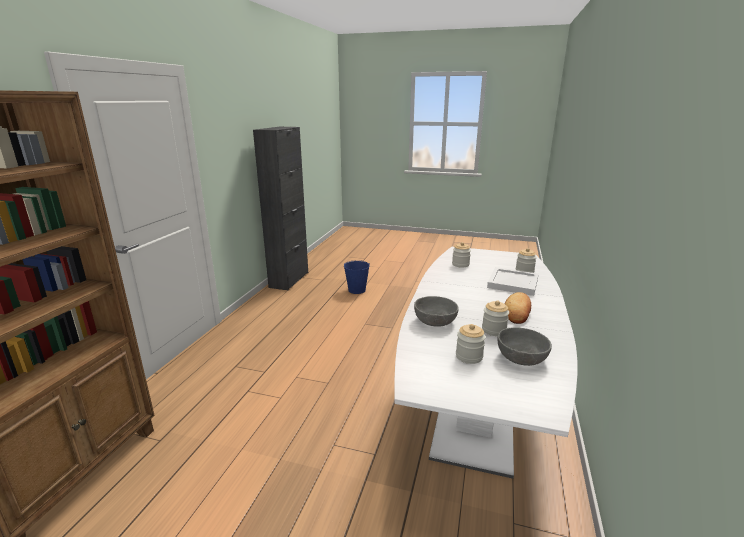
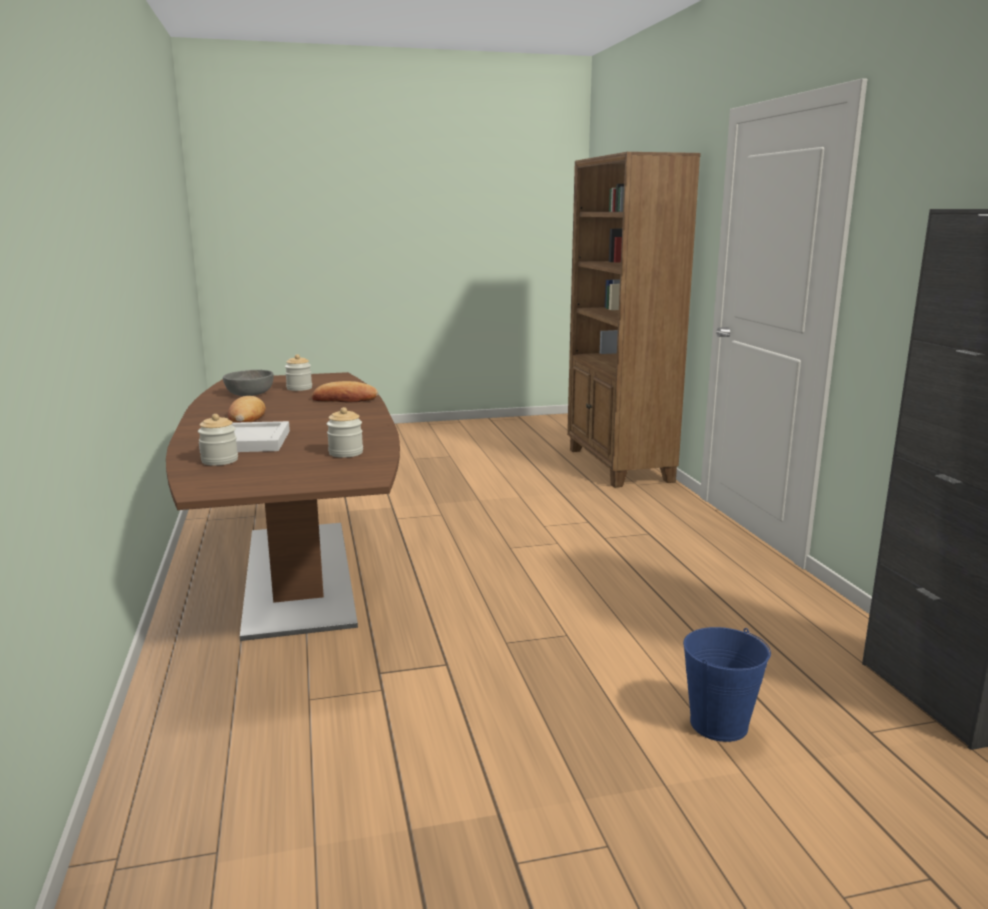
camera: 150 degrees right, 5 degrees down
white dining table [394,247,577,479] -> brown dining table [166,372,400,641]
grey bowl [414,296,459,327] -> bread [312,381,378,402]
jar [482,300,509,336] -> none

